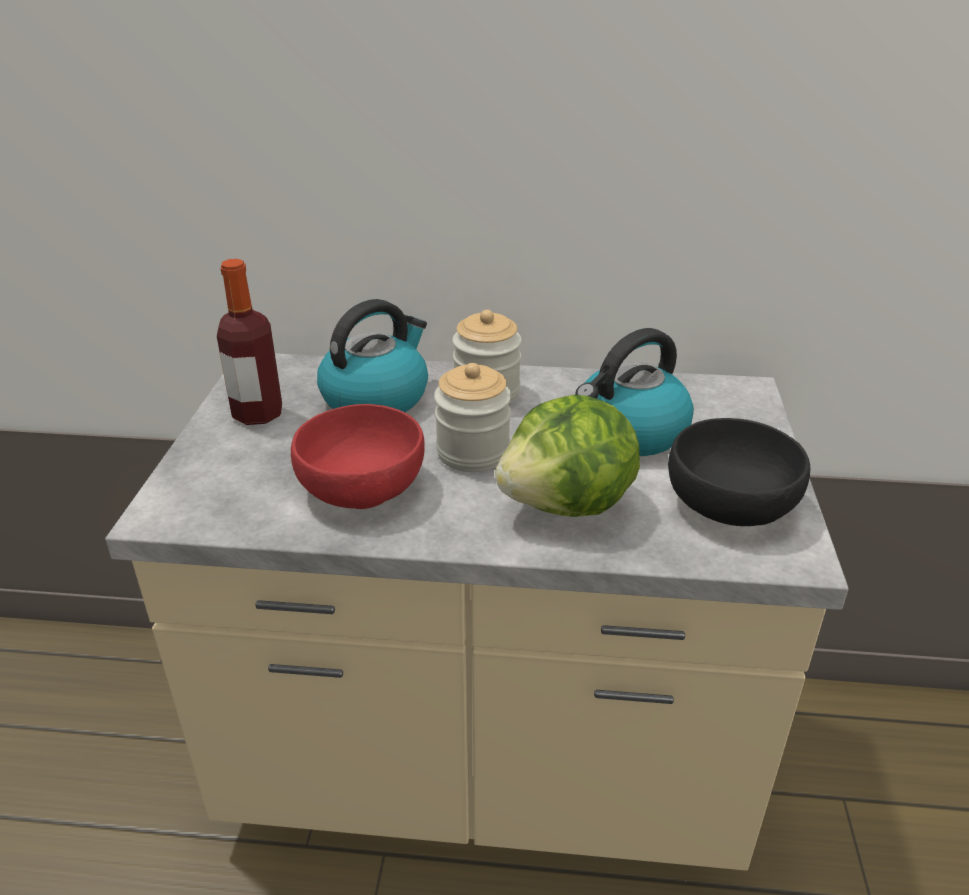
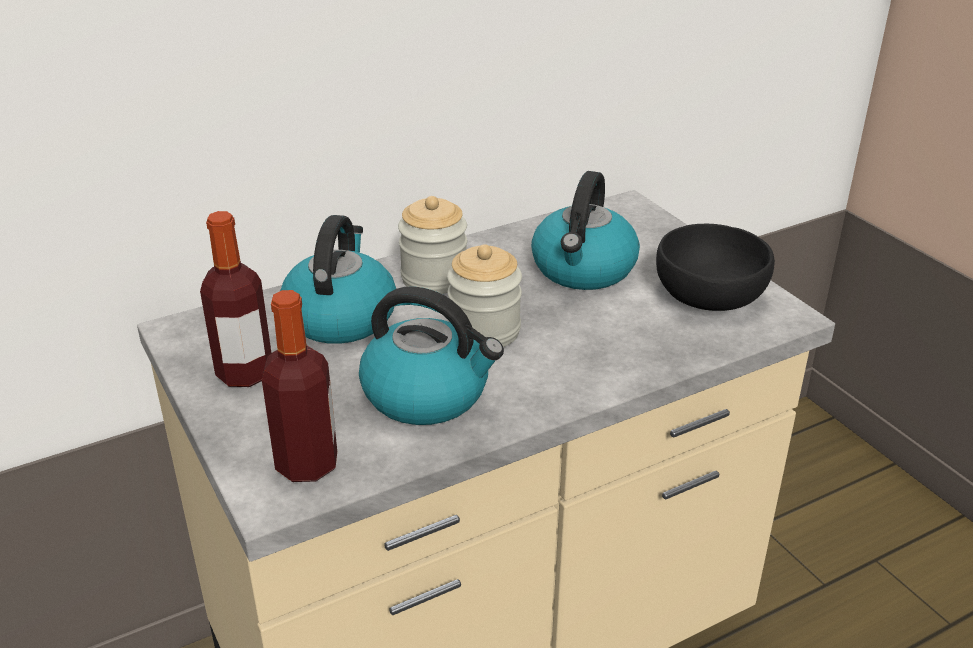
camera: 35 degrees left, 0 degrees up
red bowl [291,404,425,509] -> kettle [359,286,504,425]
lettuce [495,395,640,517] -> none
none -> bottle [262,290,337,482]

